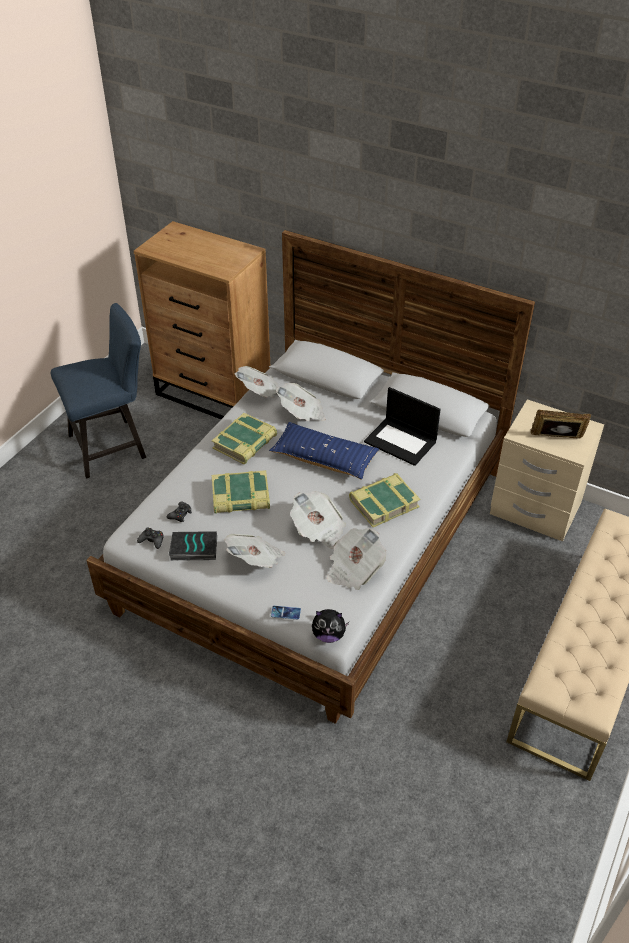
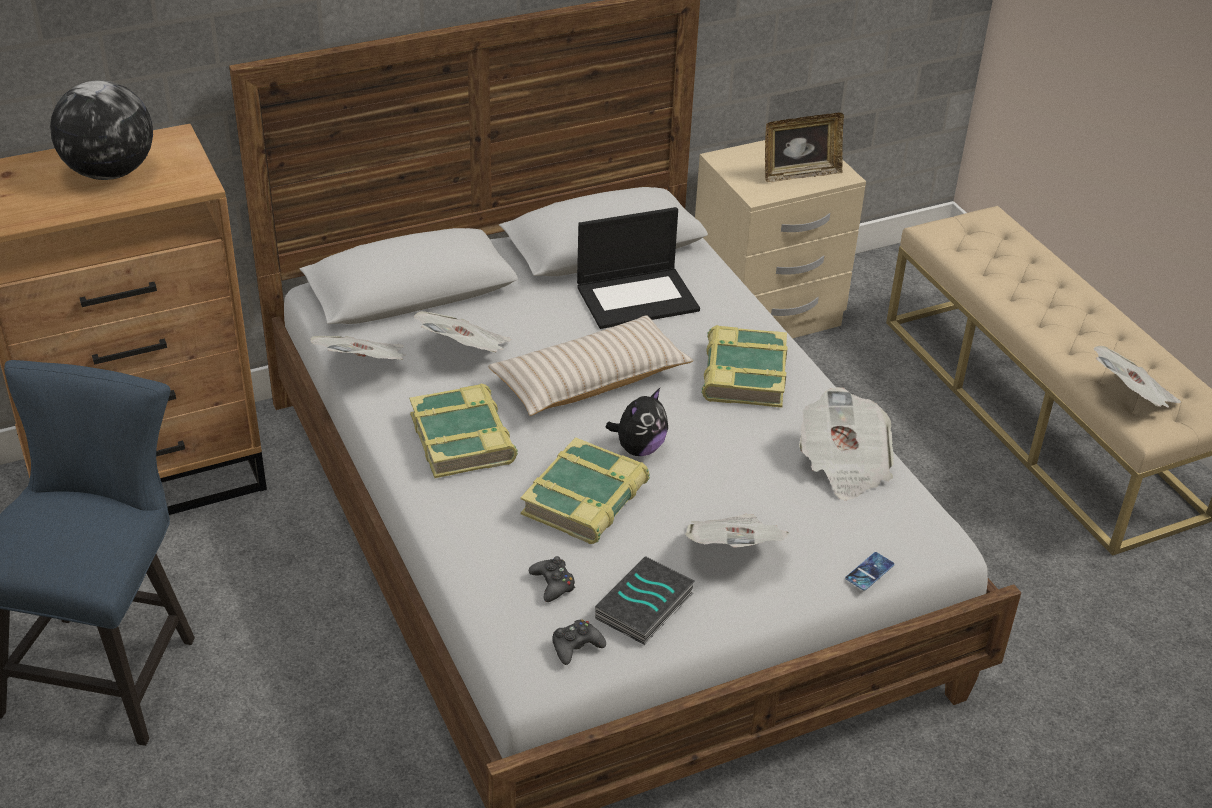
camera: 55 degrees left, 5 degrees down
blue pillow [269,422,379,480] -> beige pillow [488,315,693,416]
newspaper [290,491,346,549] -> newspaper moved to [1094,346,1181,408]
plush toy [312,609,349,643] -> plush toy moved to [605,388,668,456]
picture frame [530,410,591,439] -> picture frame turned 150 degrees counterclockwise [765,113,844,182]
none -> globe [50,80,153,180]

